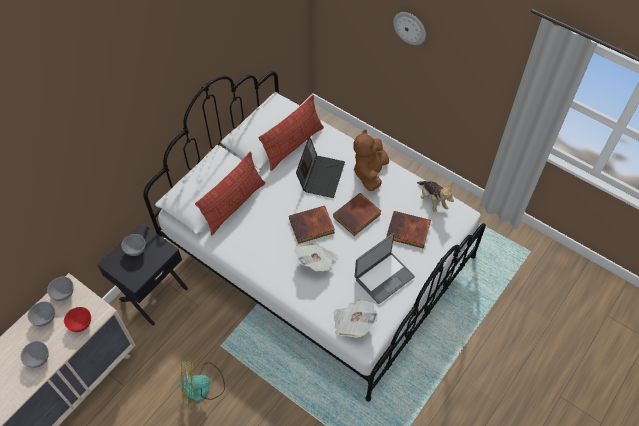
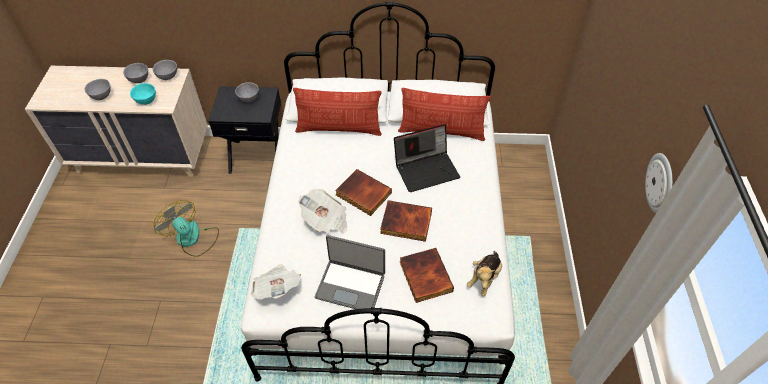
camera: 55 degrees right, 5 degrees down
red bowl [64,307,91,332] -> turquoise bowl [130,83,156,105]
brown plush toy [354,129,389,191] -> none
wall clock [393,12,426,45] -> wall clock moved to [645,153,673,214]

